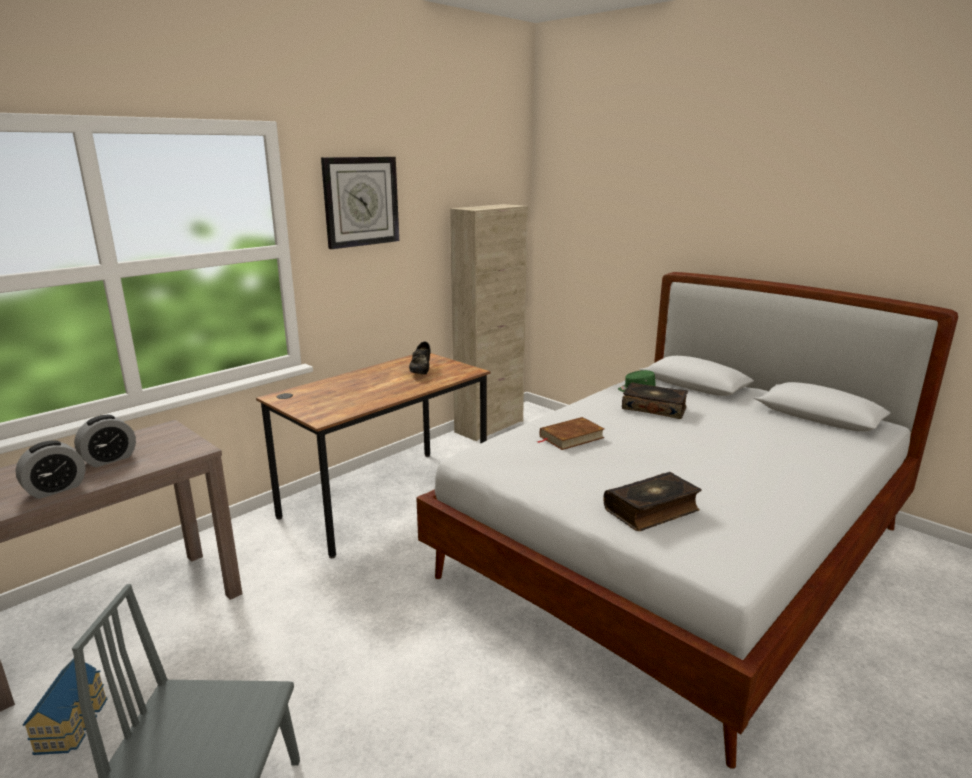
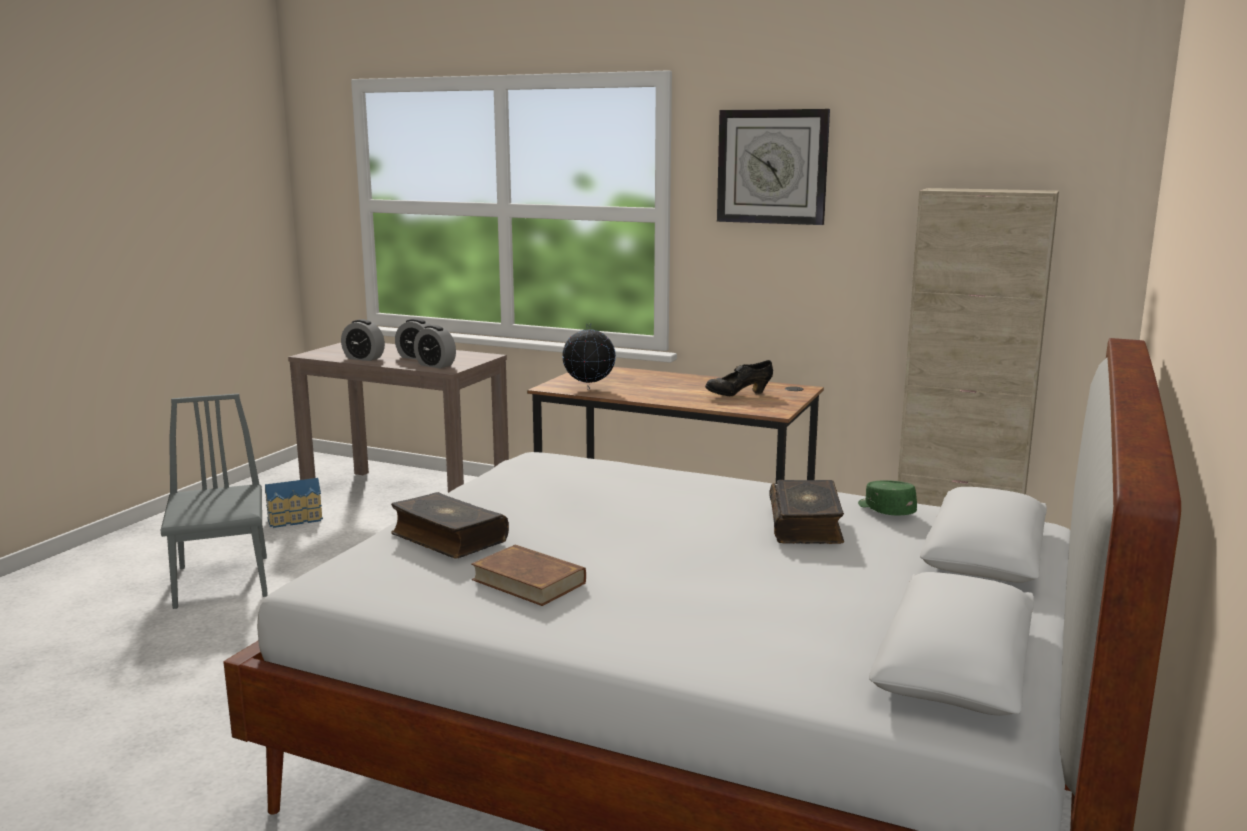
camera: 70 degrees right, 5 degrees down
brown book [538,417,605,450] -> brown book moved to [471,544,586,606]
none -> alarm clock [414,325,456,368]
none -> globe [562,323,616,390]

